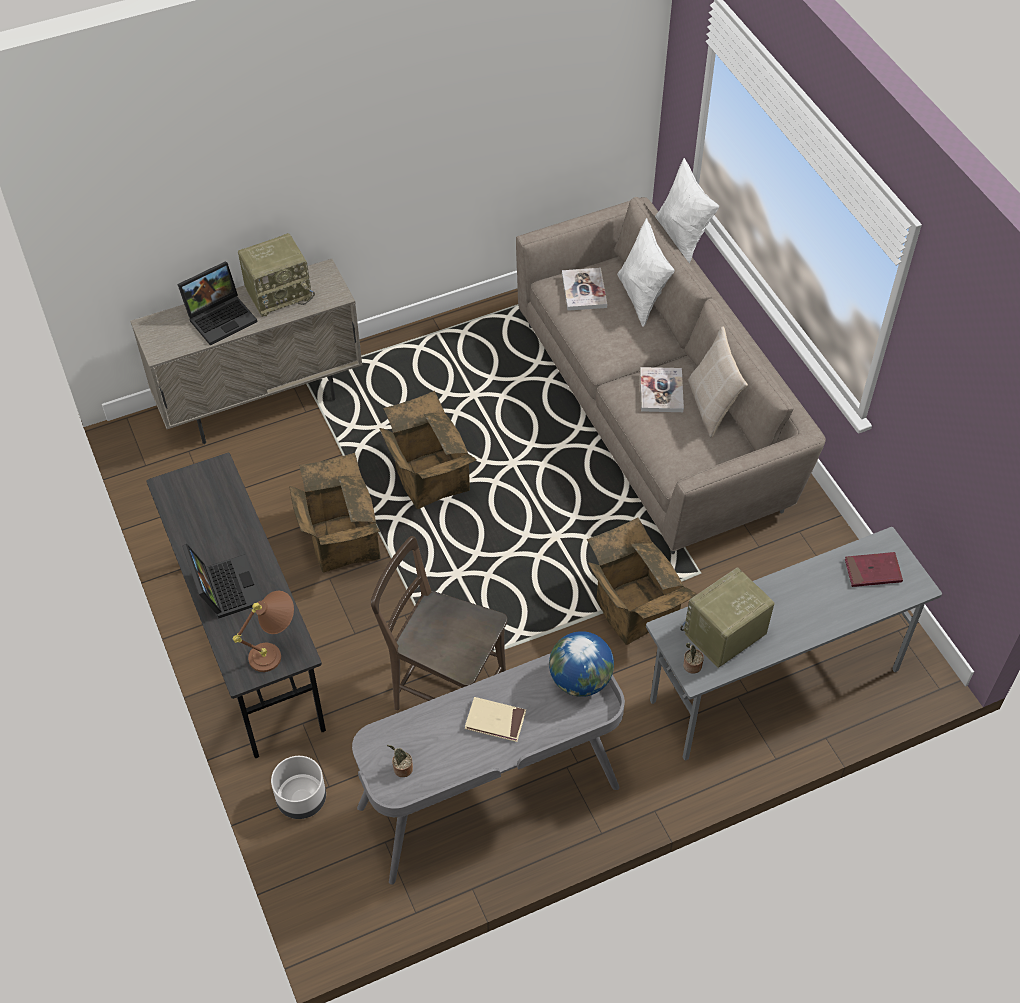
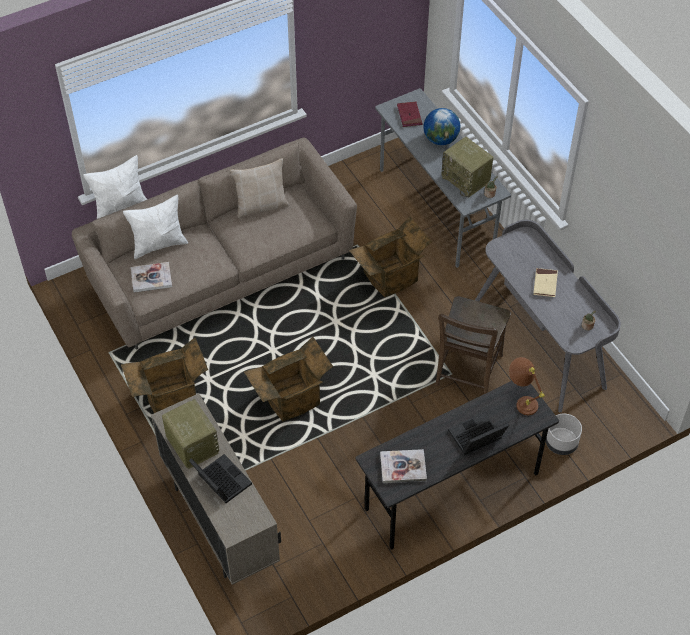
camera: 95 degrees left, 0 degrees up
cardboard box [289,453,381,572] -> cardboard box moved to [121,338,208,413]
globe [549,631,614,697] -> globe moved to [424,108,460,145]
book [640,367,684,412] -> book moved to [380,449,427,483]

